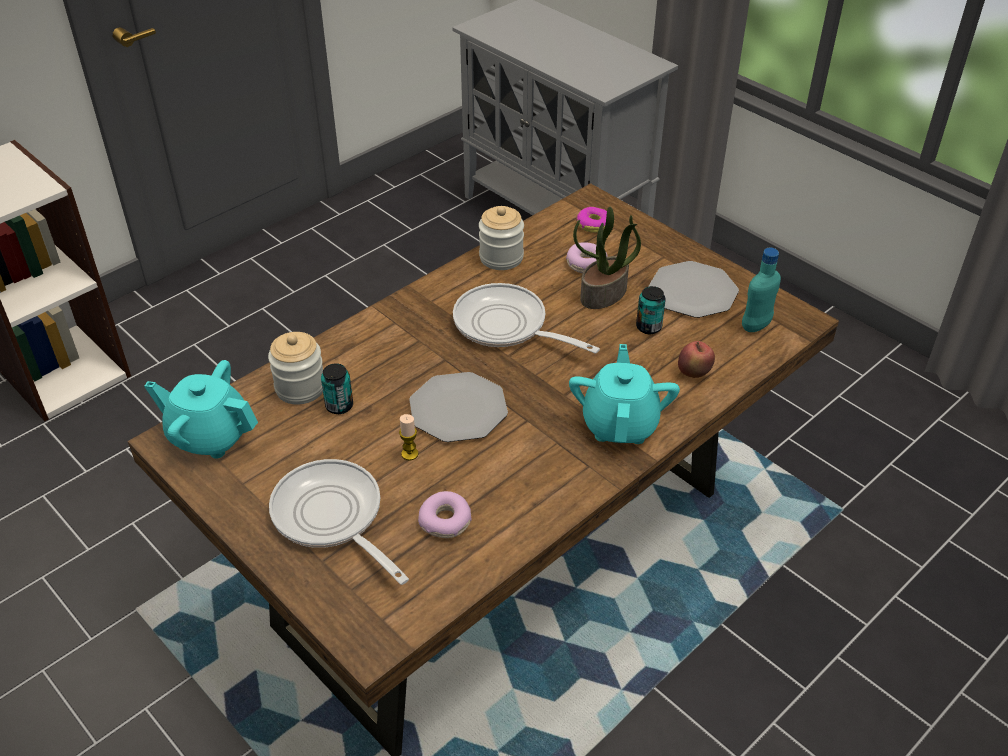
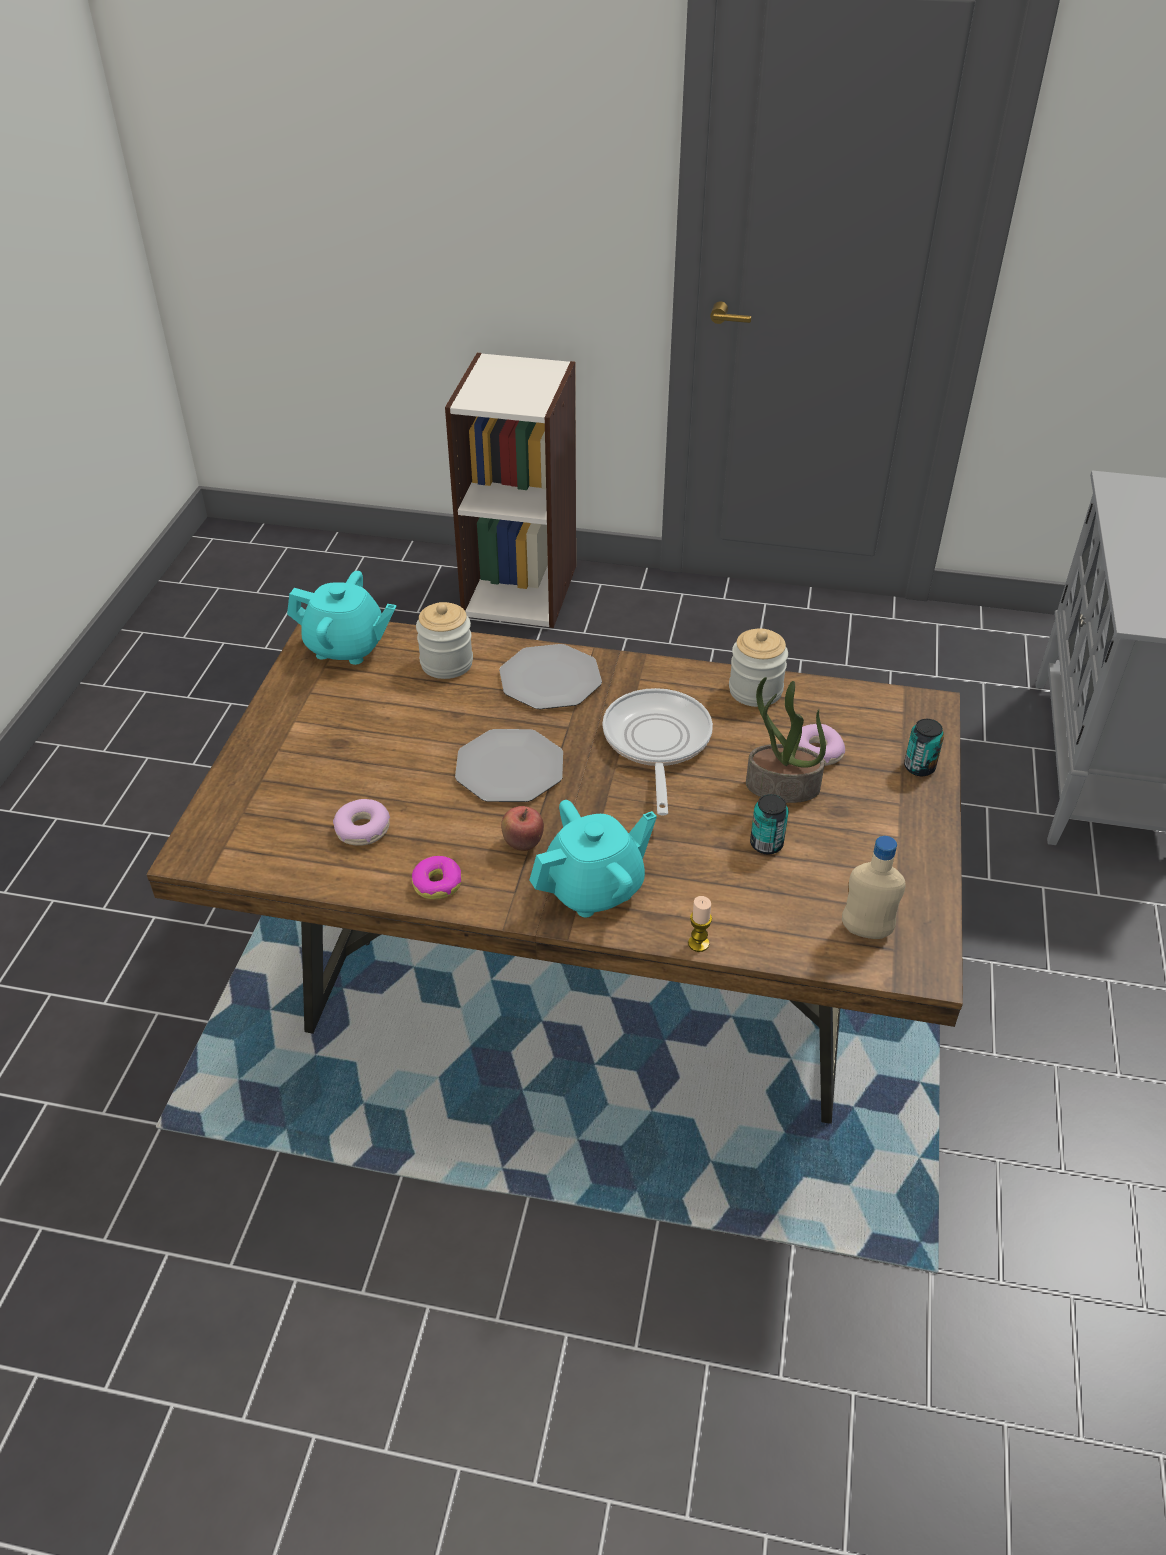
camera: 55 degrees right, 0 degrees up
turquoise teapot [144,360,258,459] -> turquoise teapot turned 120 degrees clockwise [287,571,397,665]
frying pan [269,459,409,585] -> none
can [321,363,353,414] -> can moved to [904,719,944,776]
candle [399,414,419,461] -> candle moved to [688,896,712,952]
donut [576,207,607,233] -> donut moved to [412,856,461,899]
plate [649,261,739,318] -> plate moved to [499,644,602,709]
apple [678,341,715,378] -> apple moved to [501,806,544,851]
turquoise bottle [742,248,781,332] -> beige bottle [842,836,906,939]

